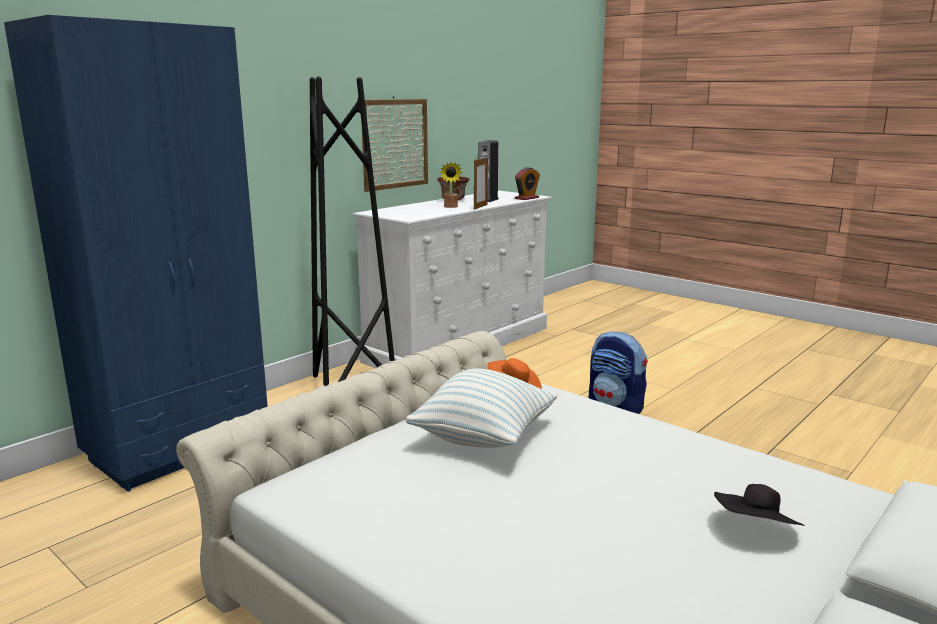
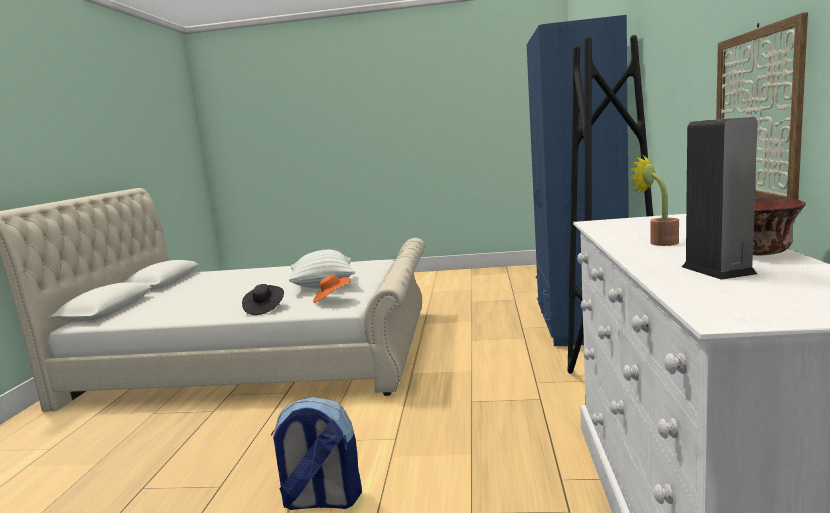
camera: 145 degrees right, 5 degrees down
picture frame [474,158,488,210] -> none
alarm clock [515,167,540,200] -> none
black hat [714,484,804,526] -> black hat moved to [242,284,284,315]

